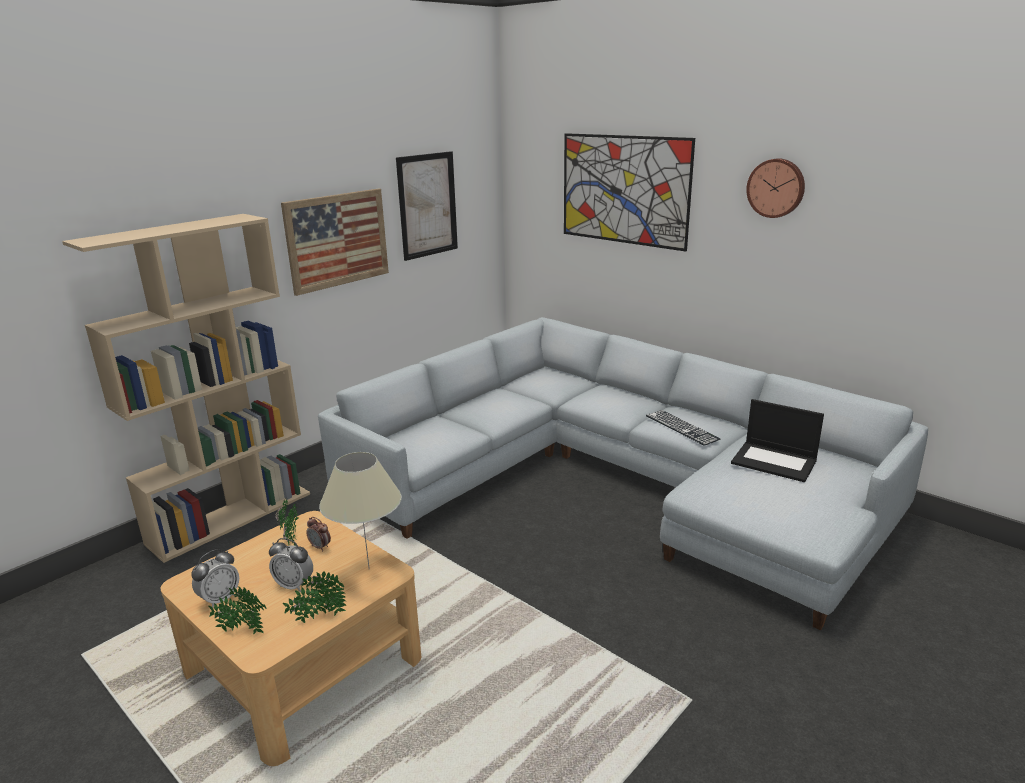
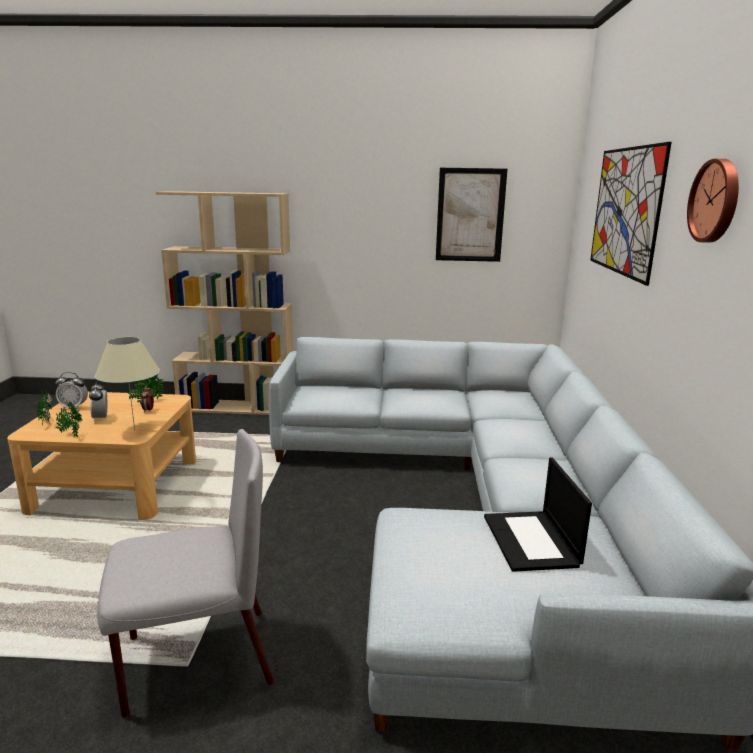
camera: 50 degrees right, 5 degrees down
picture [281,188,389,296] -> none
keyboard [646,410,720,446] -> none
none -> grey chair [97,429,274,717]

